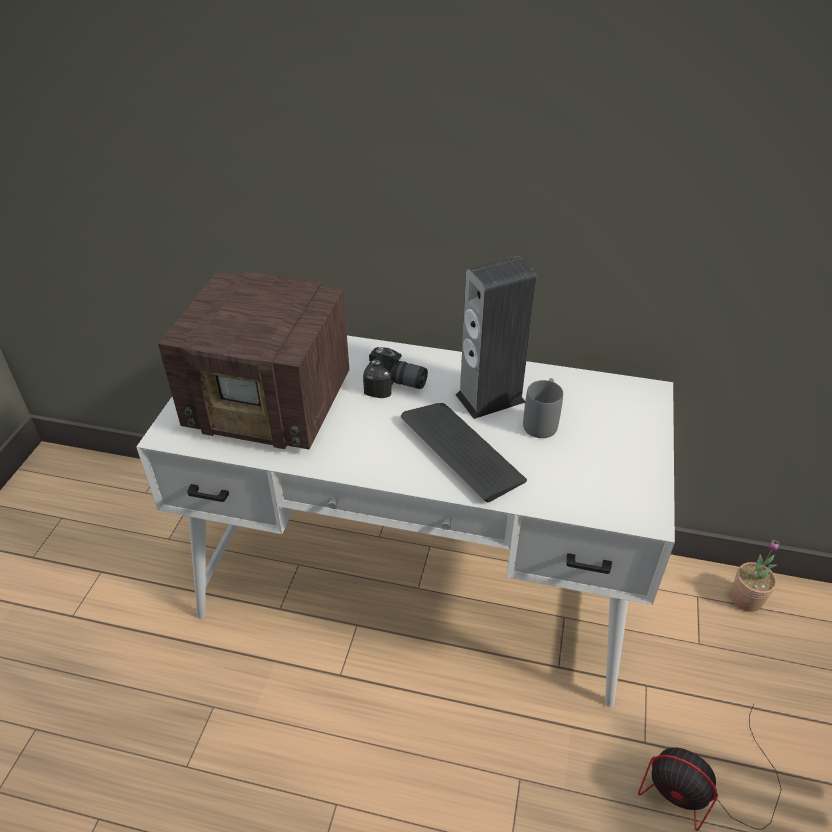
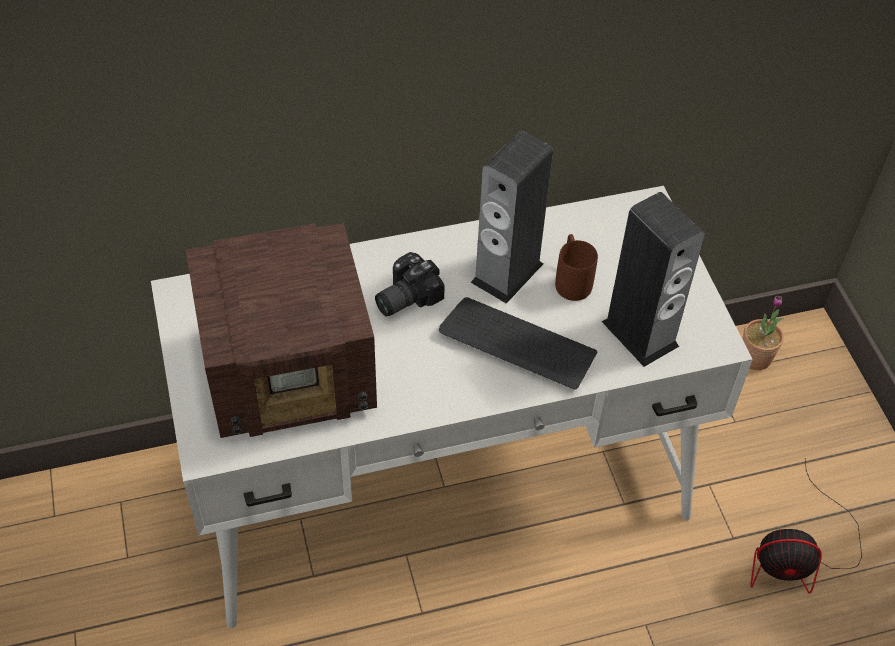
camera: 30 degrees left, 10 degrees up
camera [363,347,428,398] -> camera turned 150 degrees clockwise [375,252,445,317]
grey mug [523,378,563,438] -> brown mug [555,234,598,301]
none -> speaker [601,192,705,367]

